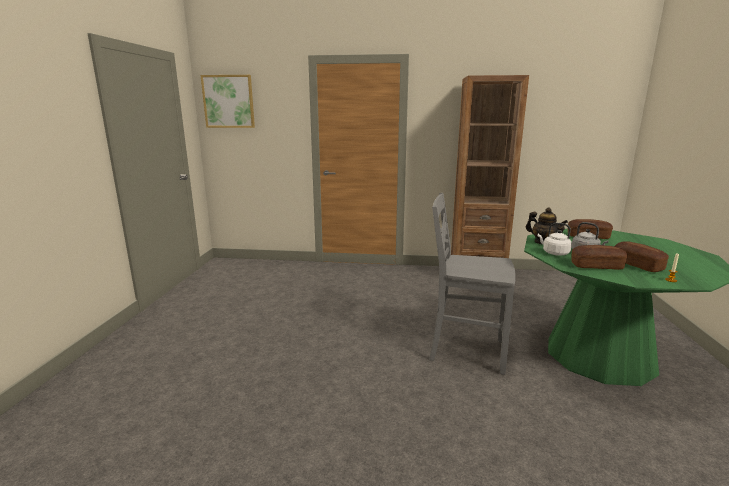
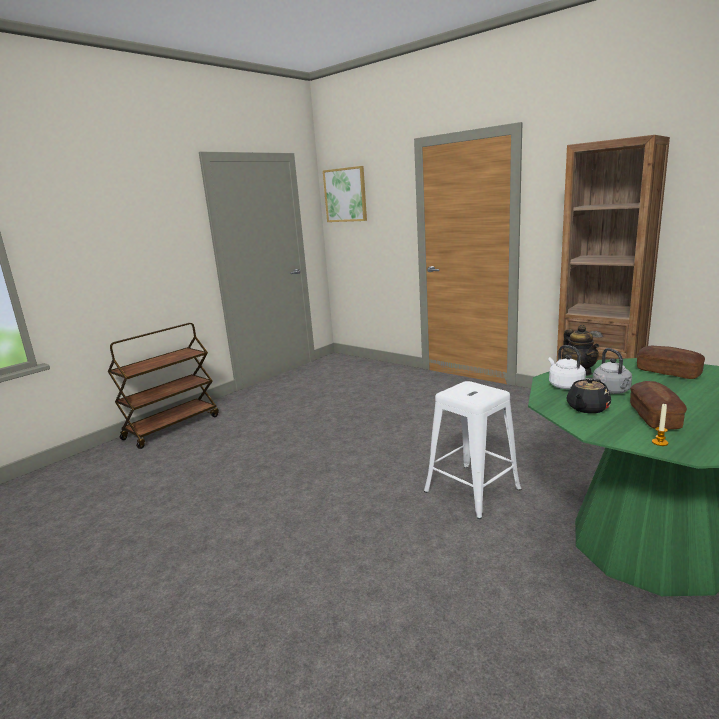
camera: 35 degrees right, 0 degrees up
grey chair [429,193,516,375] -> white stool [424,381,522,519]
bread [571,245,628,270] -> black teapot [566,377,611,414]
none -> brown cart [108,323,219,449]

